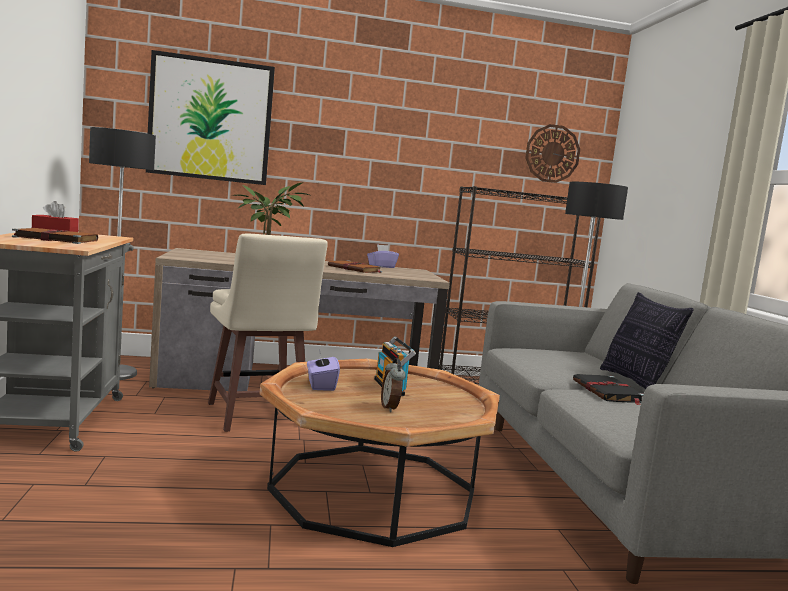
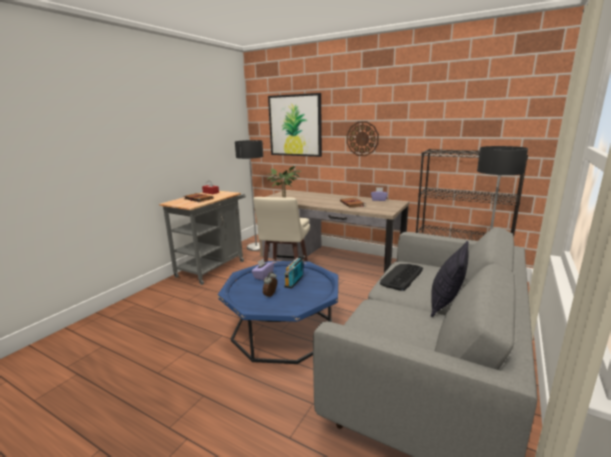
camera: 40 degrees right, 10 degrees up
brown coffee table [260,359,500,547] -> blue coffee table [218,261,338,364]
wall clock [525,124,580,183] -> wall clock moved to [347,121,379,156]
black book [573,374,644,405] -> none
none -> keyboard [380,264,423,291]

